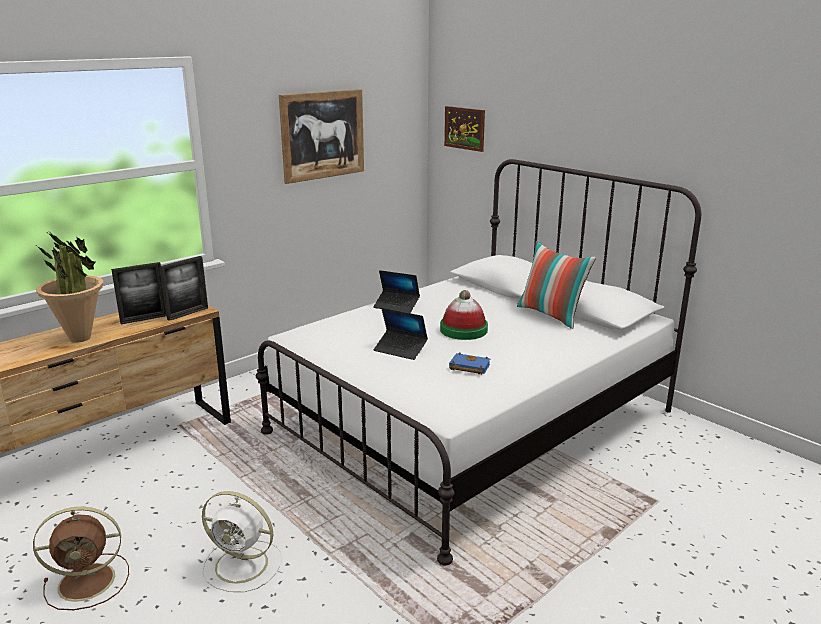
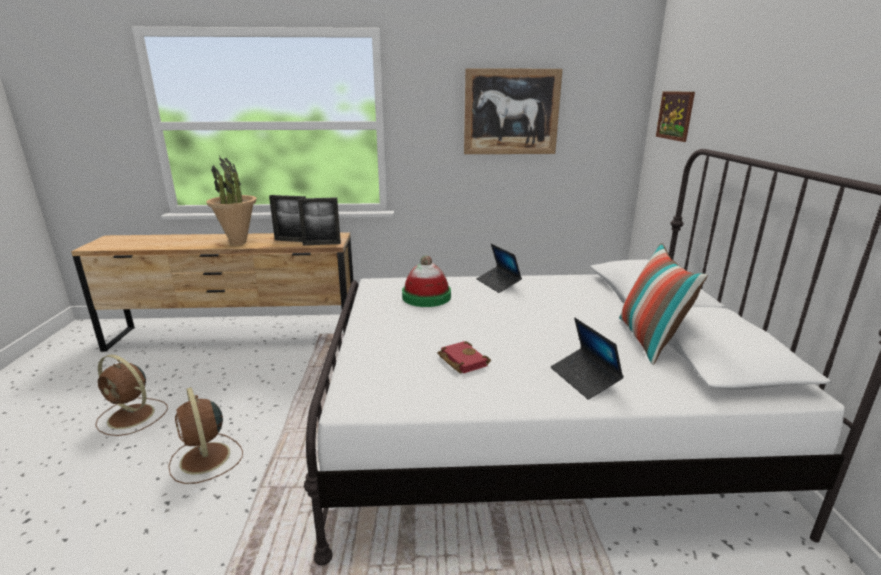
camera: 40 degrees right, 0 degrees up
white fan [202,491,282,592] -> brown fan [168,387,243,484]
laptop [374,308,428,360] -> laptop moved to [551,318,624,399]
hat [440,290,488,340] -> hat moved to [402,255,451,307]
blue book [449,352,490,375] -> red book [437,341,491,373]

